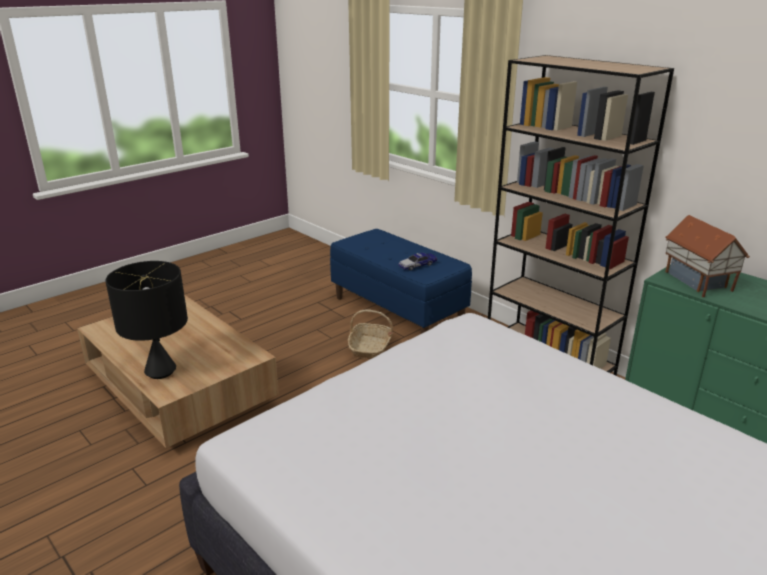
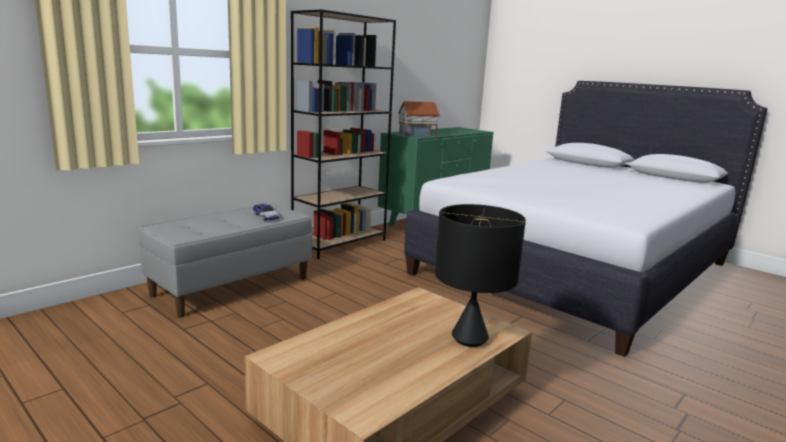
camera: 95 degrees left, 10 degrees down
blue bench [330,229,472,334] -> grey bench [139,204,312,318]
basket [348,309,393,359] -> none

